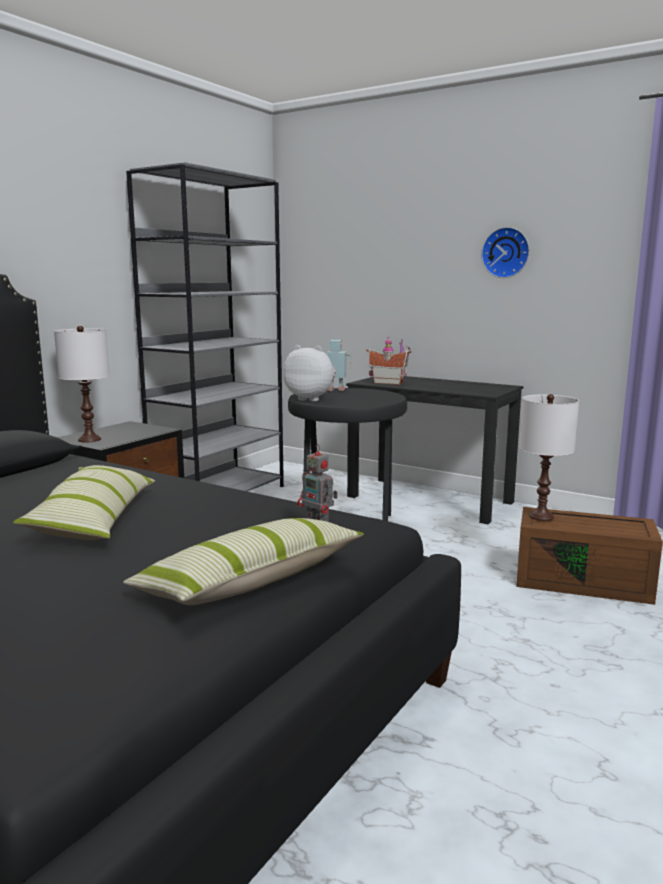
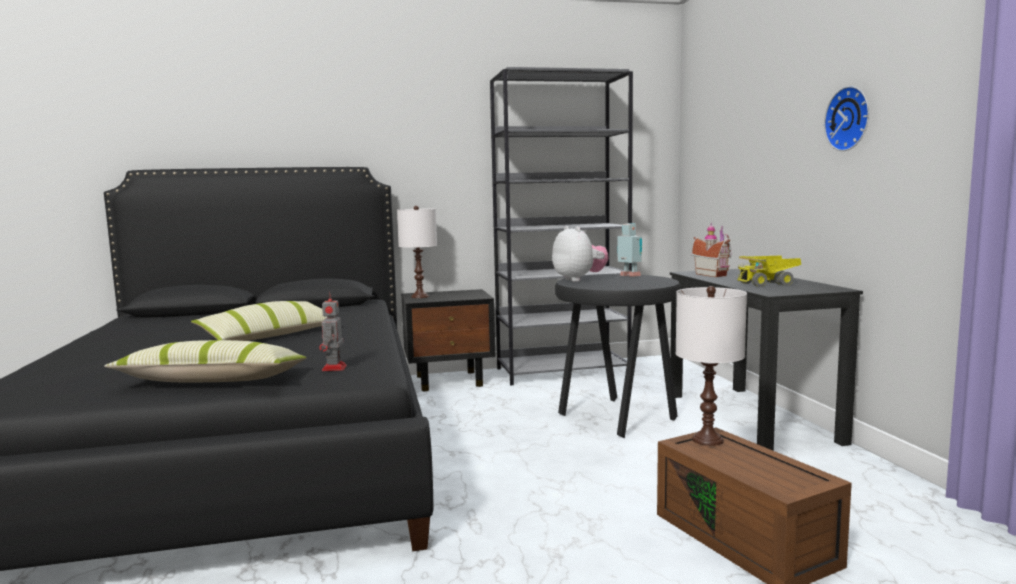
camera: 45 degrees right, 5 degrees down
none -> toy truck [737,255,801,287]

